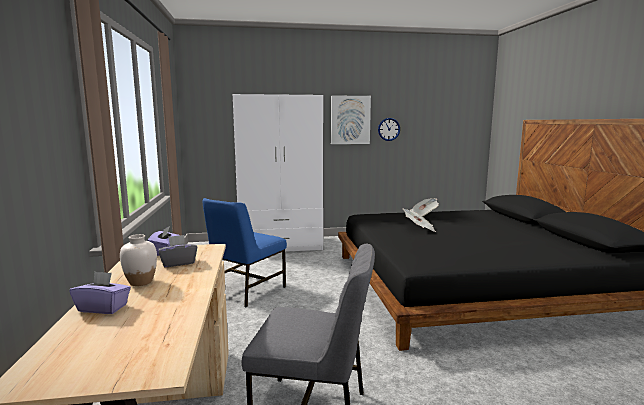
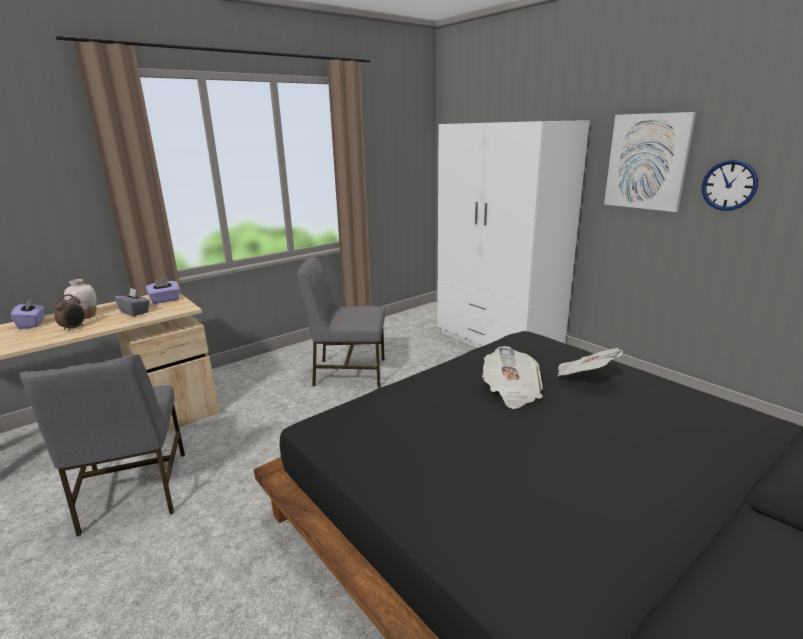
camera: 60 degrees right, 10 degrees up
blue chair [203,198,287,307] -> grey chair [297,257,385,388]
none -> alarm clock [54,294,85,332]

